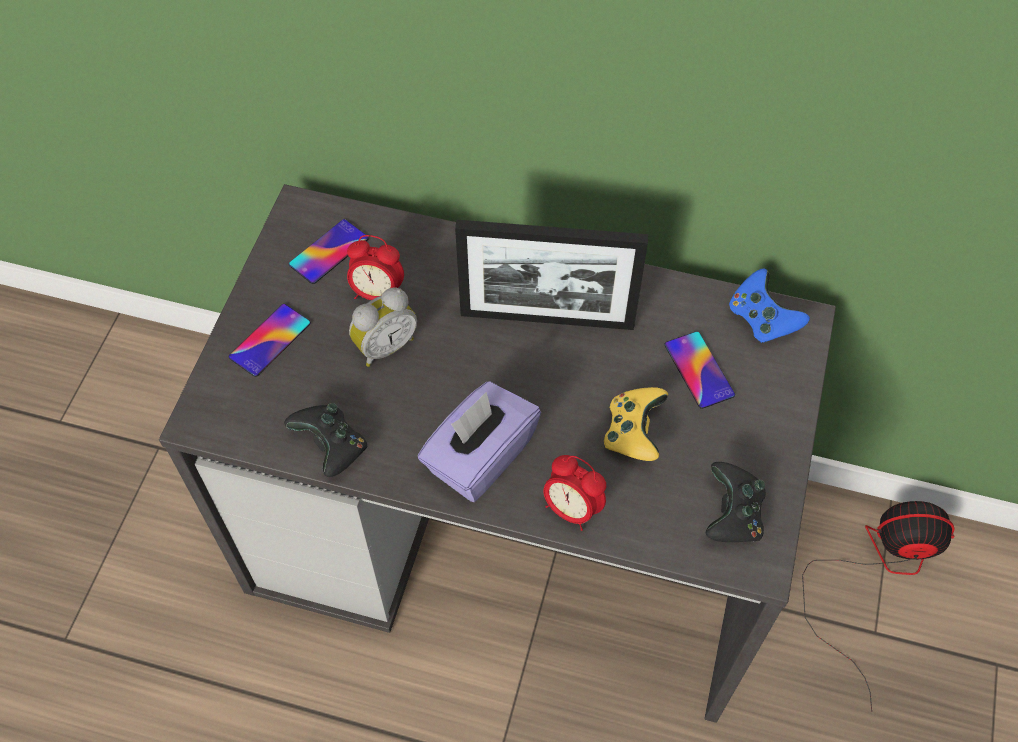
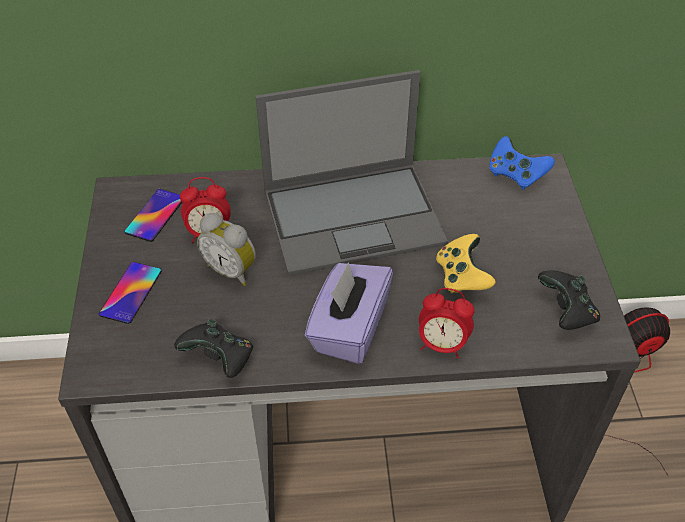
camera: 20 degrees left, 10 degrees down
alarm clock [349,287,417,367] -> alarm clock turned 90 degrees clockwise [197,213,256,286]
picture frame [455,220,648,330] -> laptop [256,70,448,275]
phone [664,331,735,409] -> none

